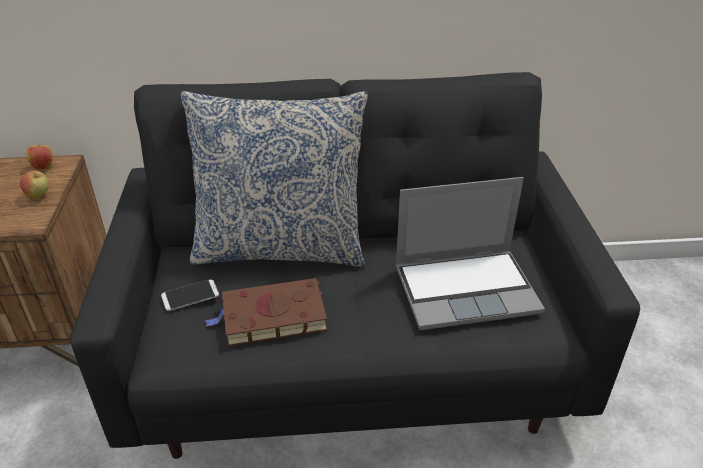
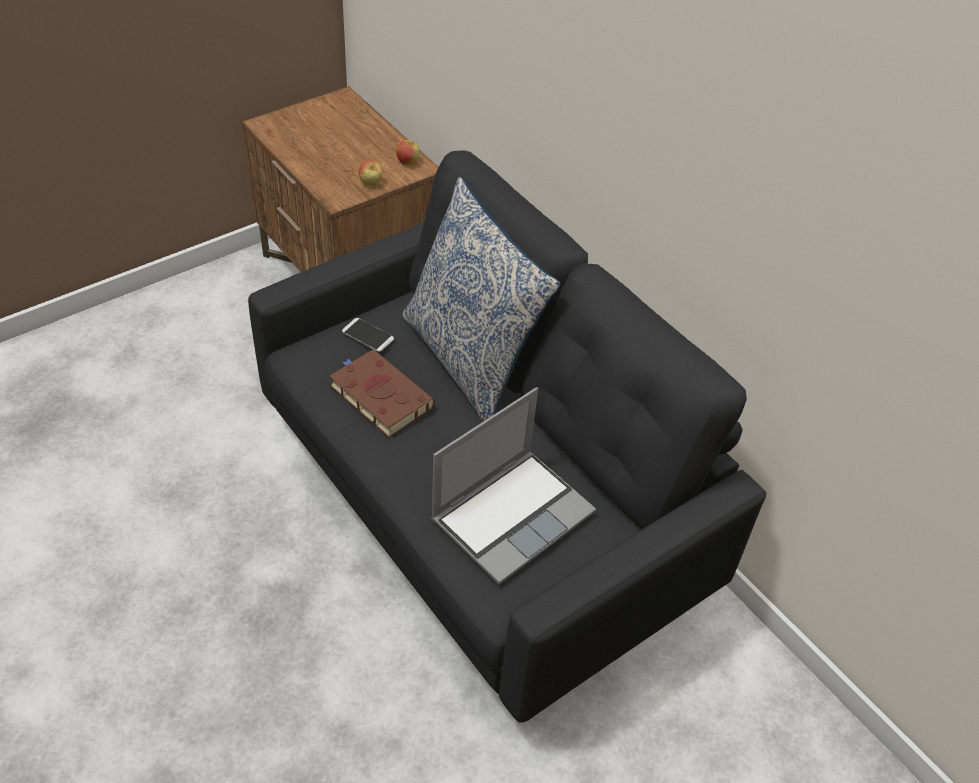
camera: 55 degrees right, 10 degrees up
laptop [395,177,545,330] -> laptop turned 90 degrees counterclockwise [431,387,596,585]

